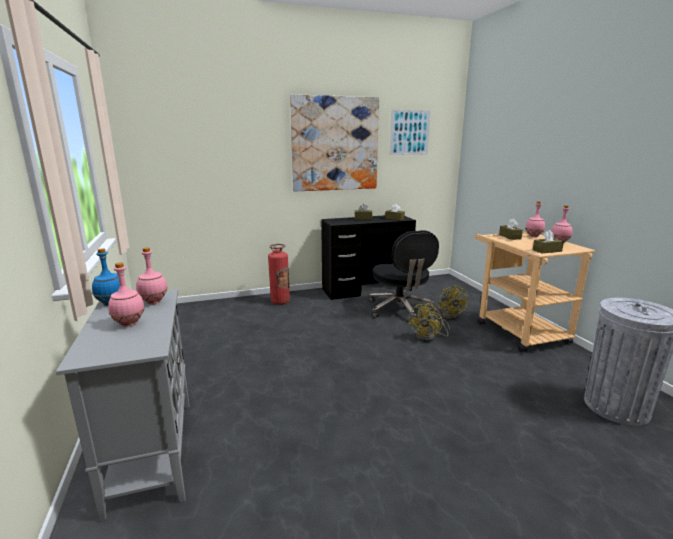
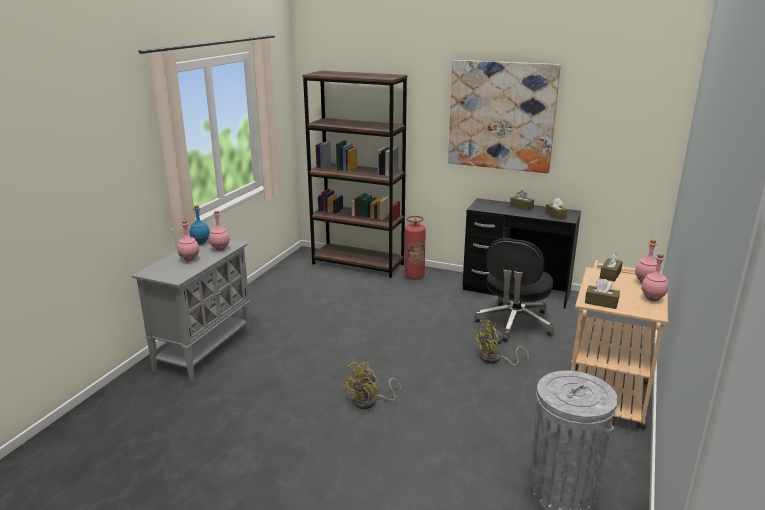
camera: 40 degrees right, 5 degrees up
picture [389,109,431,155] -> none
yellow fan [439,285,468,320] -> yellow fan moved to [342,362,401,409]
none -> brown bookcase [302,71,408,278]

